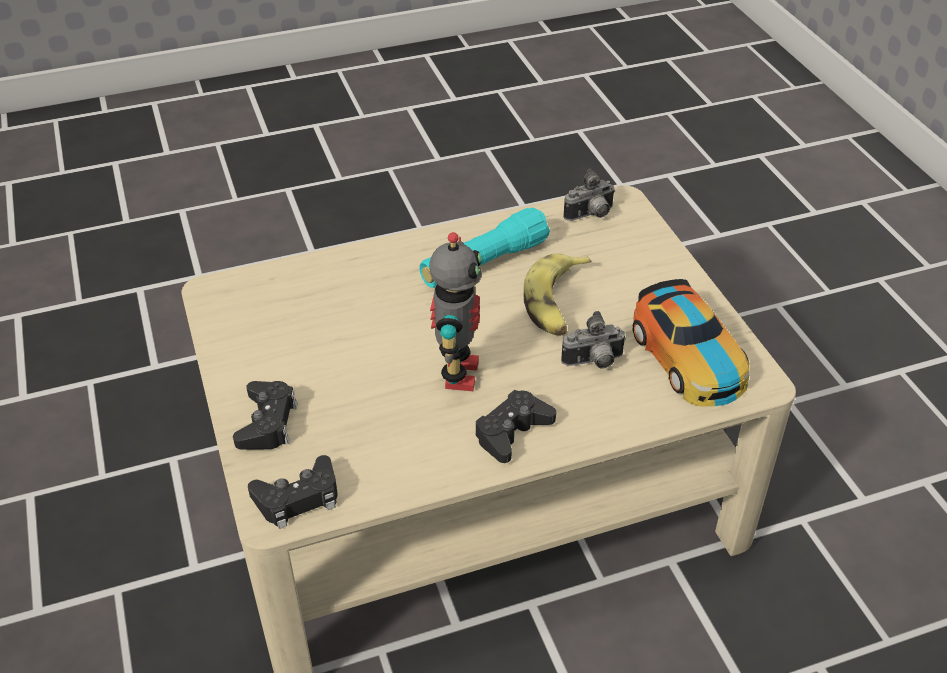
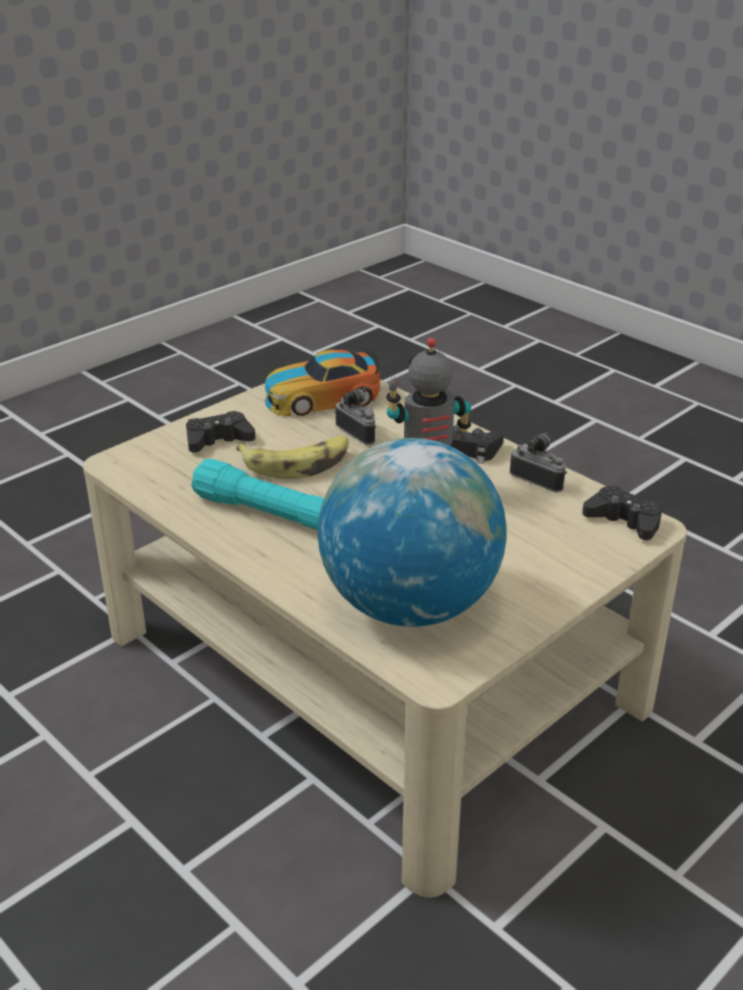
camera: 115 degrees left, 10 degrees down
black game controller [233,381,298,449] -> black game controller moved to [186,411,255,452]
camera [563,169,616,221] -> camera moved to [510,432,567,492]
toy car [632,279,750,407] -> toy car turned 150 degrees counterclockwise [265,349,382,416]
none -> globe [318,438,507,627]

